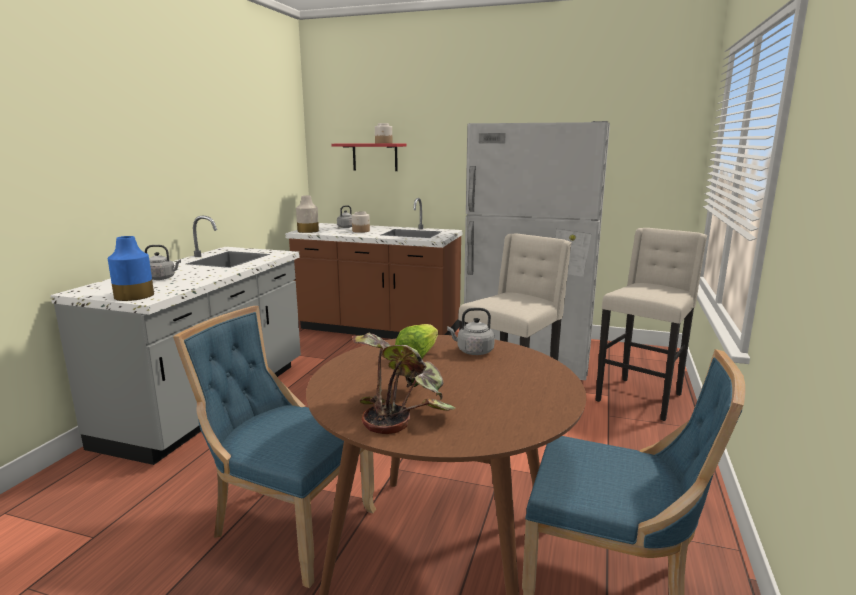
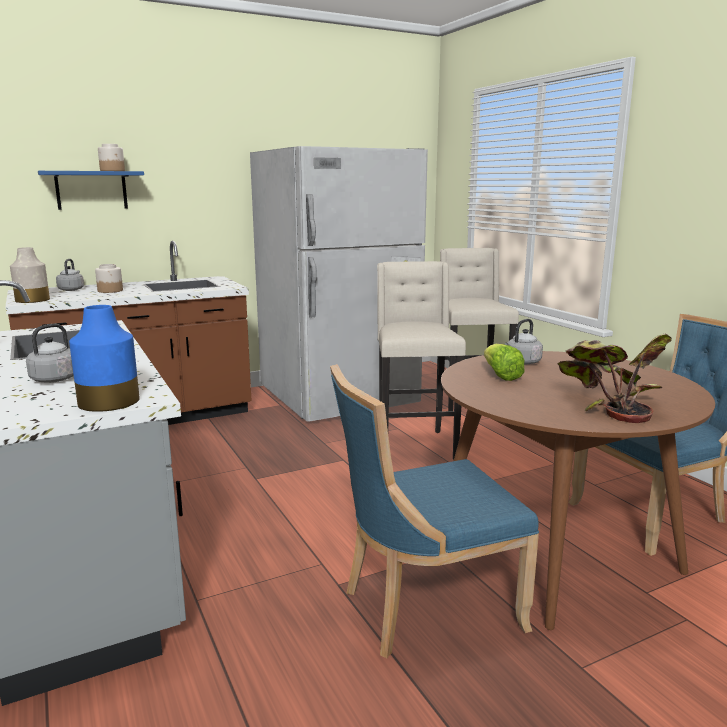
camera: 45 degrees left, 0 degrees up
red shelf [331,143,407,171] -> blue shelf [38,171,144,210]

